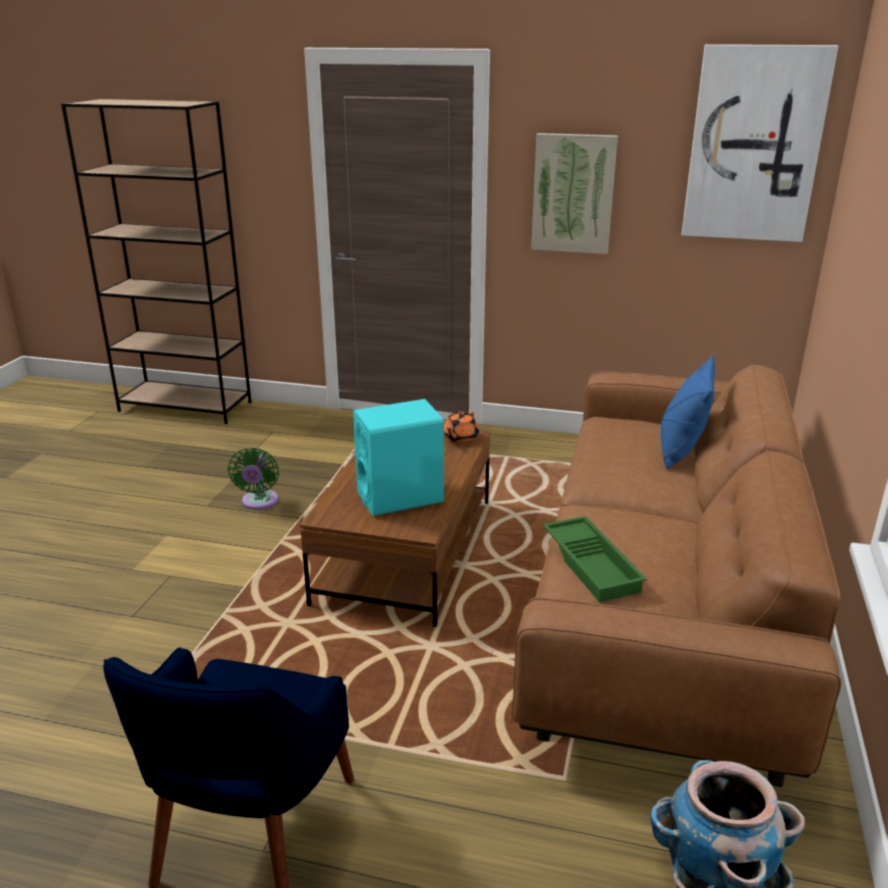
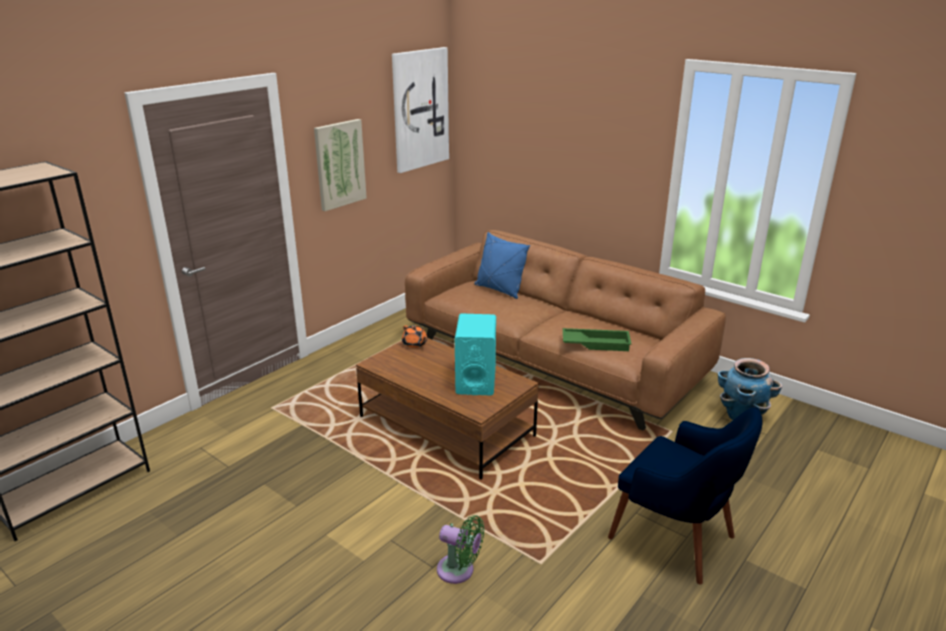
camera: 65 degrees left, 0 degrees up
green fan [228,447,279,510] -> green fan moved to [437,515,485,584]

